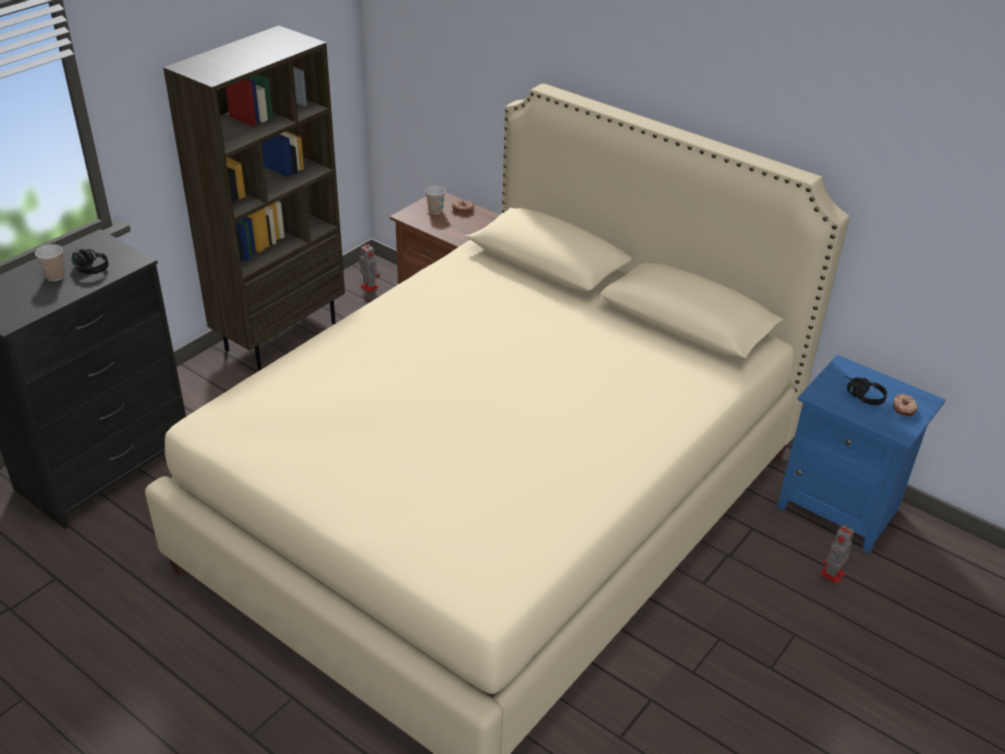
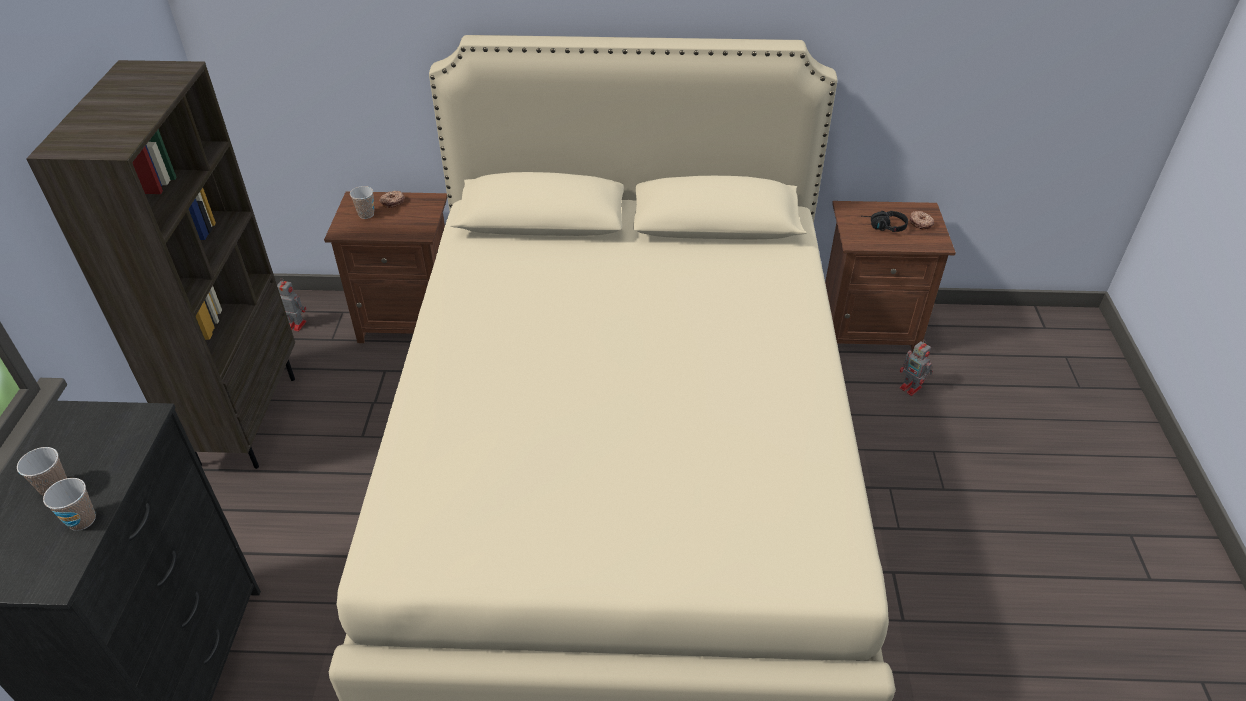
camera: 35 degrees left, 5 degrees up
black headphones [72,249,108,274] -> none
blue nightstand [777,355,945,553] -> brown nightstand [825,201,956,353]
toy robot [820,524,854,584] -> toy robot turned 45 degrees counterclockwise [900,340,933,396]
none -> cup [43,478,96,531]

